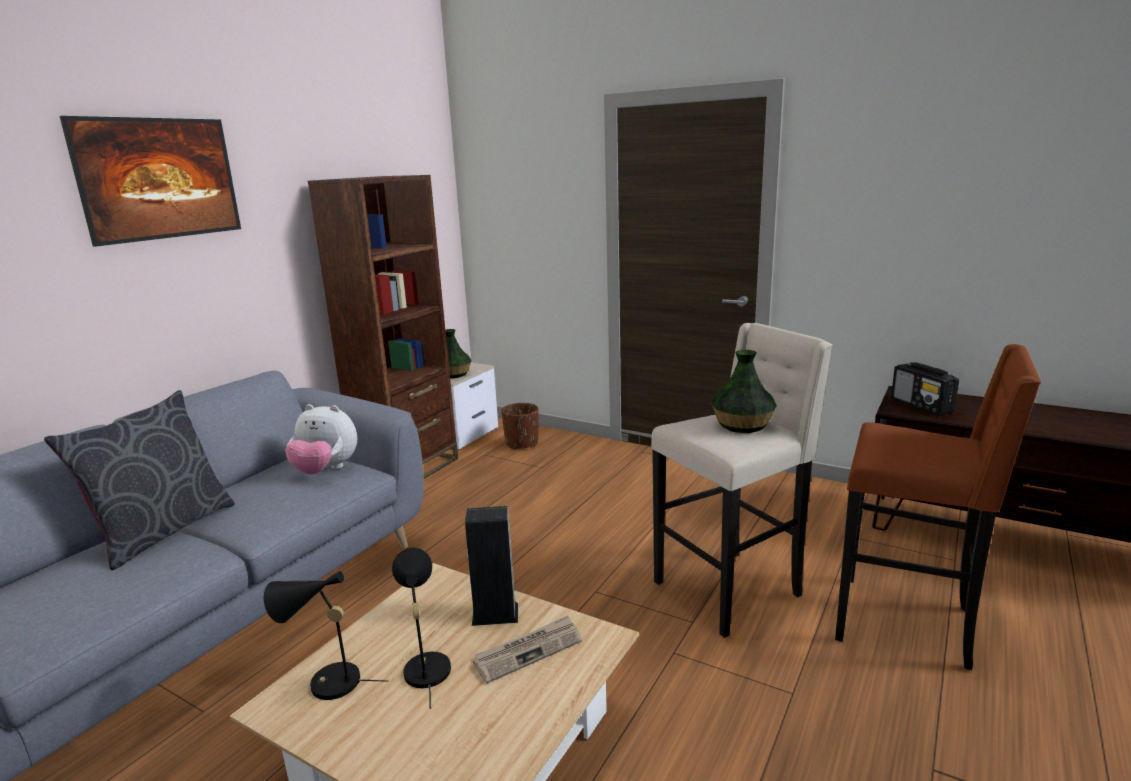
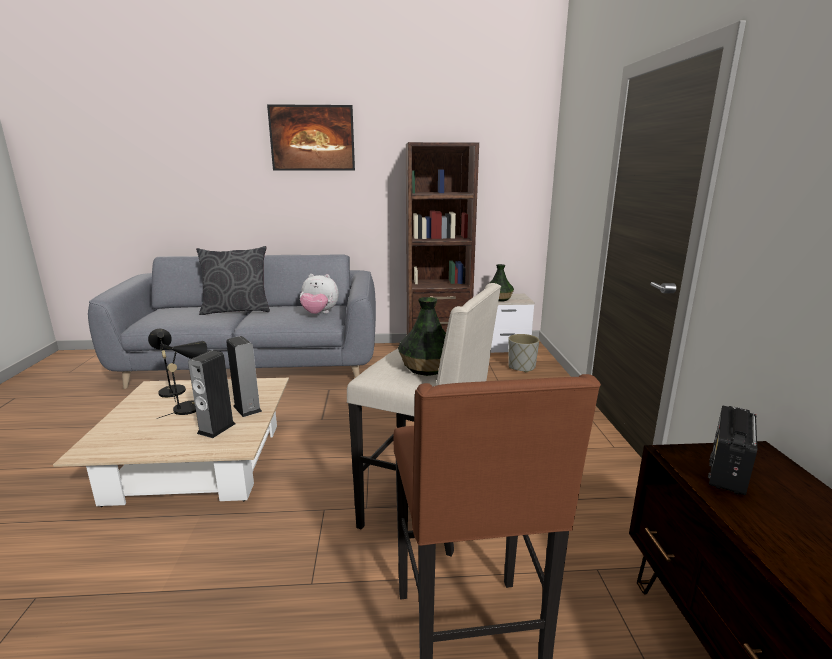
camera: 55 degrees right, 0 degrees up
plush toy [285,404,357,475] -> plush toy turned 60 degrees counterclockwise [300,274,339,314]
newspaper [473,615,582,684] -> speaker [188,350,236,438]
brown planter [501,403,539,450] -> grey planter [508,334,539,373]

